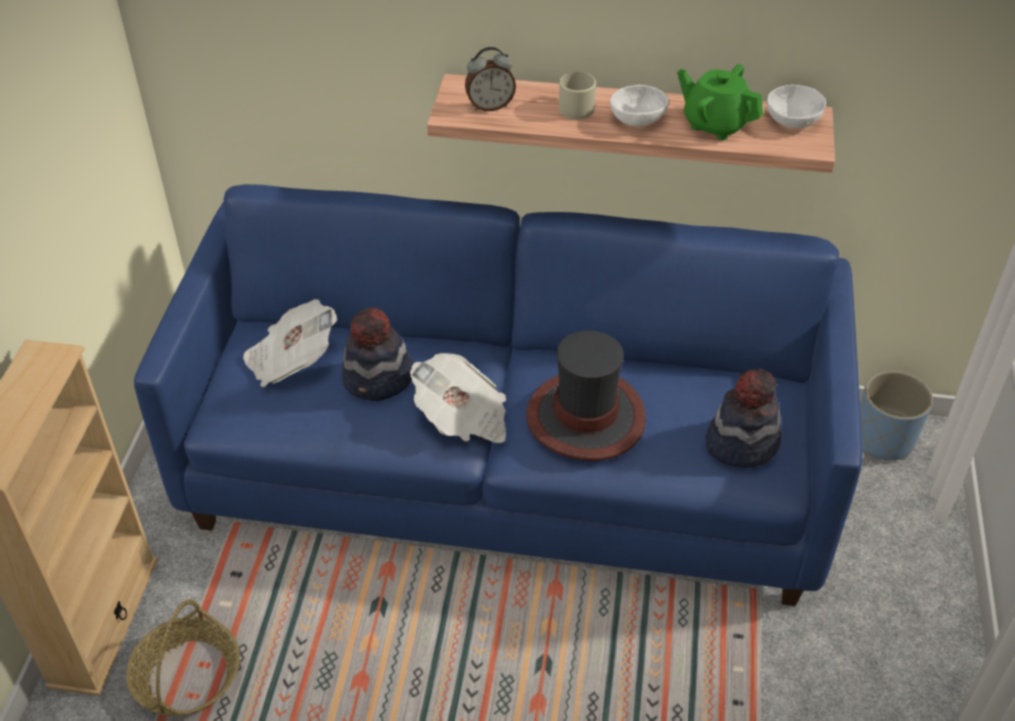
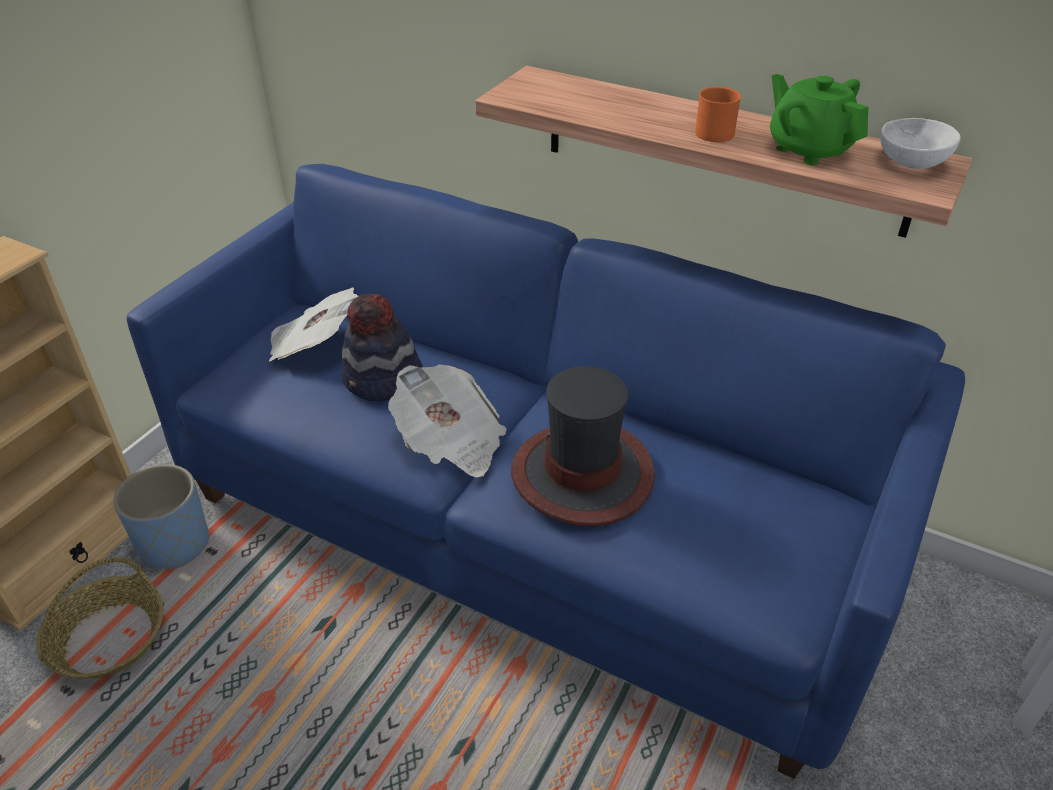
camera: 20 degrees right, 5 degrees down
alarm clock [465,47,516,111] -> none
beige mug [559,72,596,119] -> none
white bowl [610,85,669,126] -> orange mug [695,87,742,142]
hat [706,369,781,468] -> none
blue planter [860,370,933,460] -> blue planter moved to [113,464,209,569]

